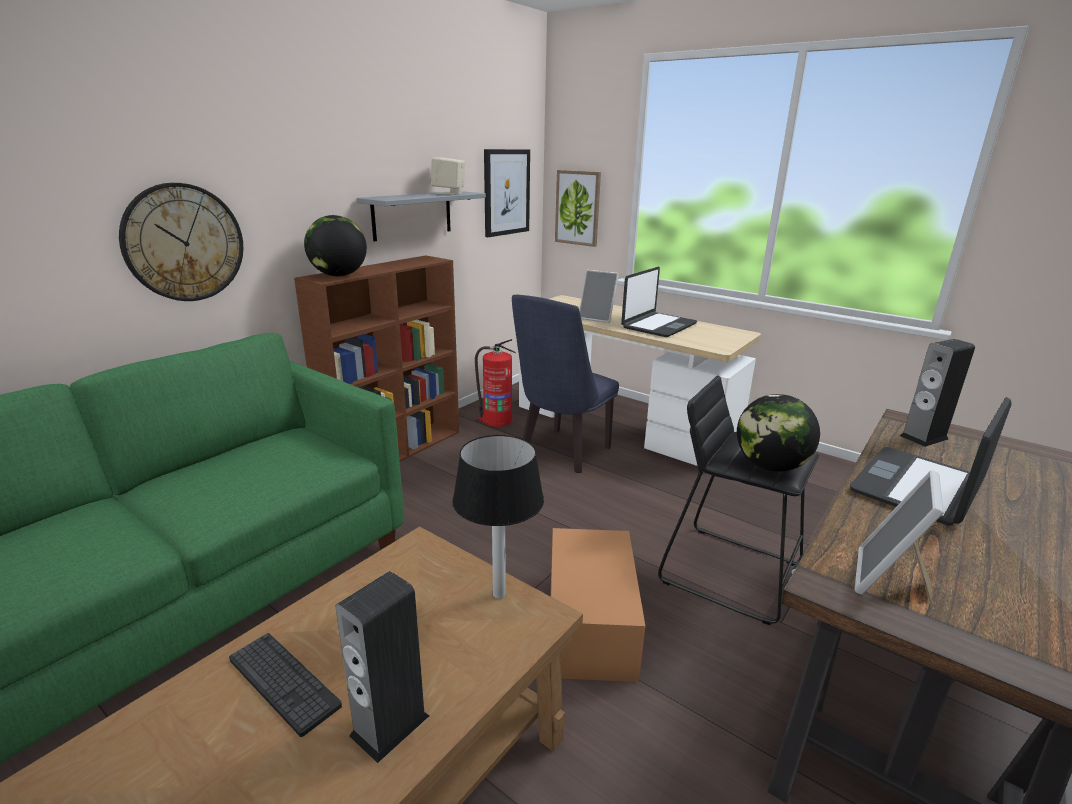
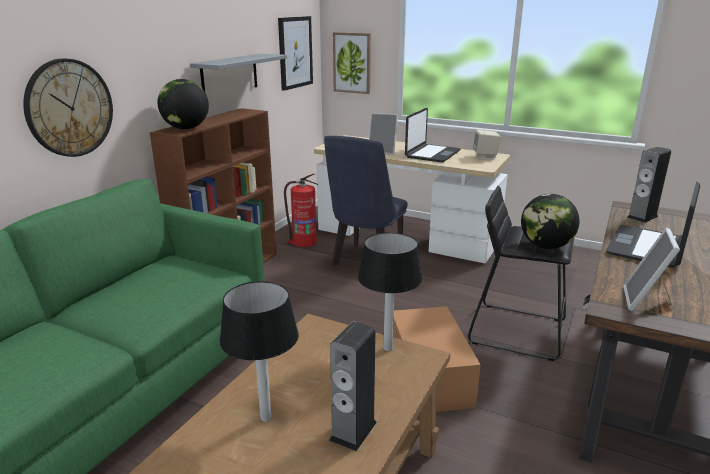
camera: 10 degrees left, 0 degrees up
keyboard [229,633,342,737] -> table lamp [219,281,299,422]
beige speaker [431,157,465,195] -> beige speaker moved to [473,130,501,159]

